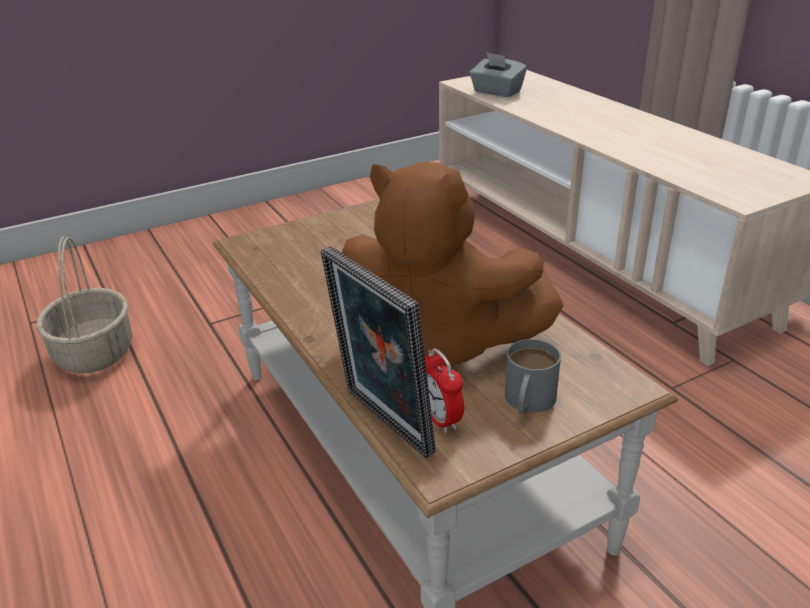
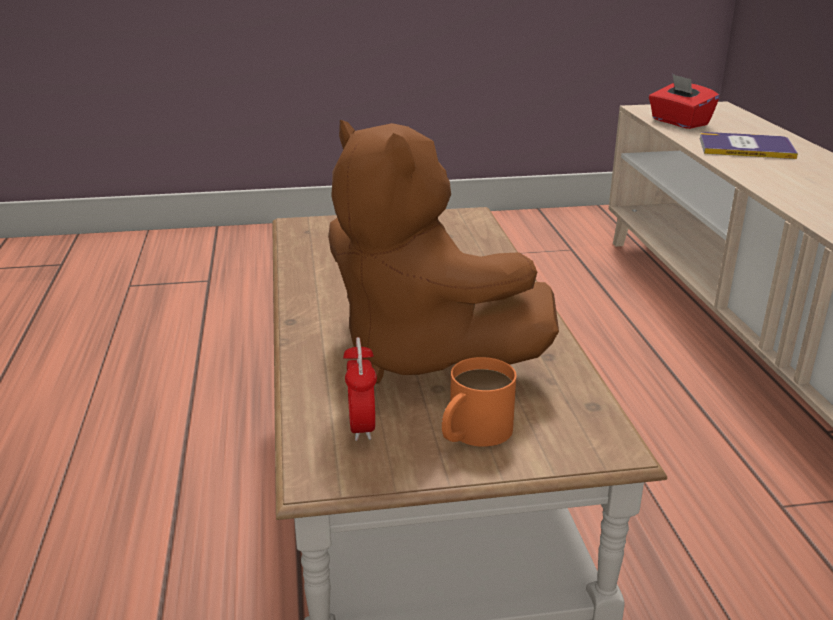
camera: 20 degrees right, 5 degrees down
basket [37,237,132,373] -> none
picture frame [321,246,436,458] -> none
grey tissue box [469,52,527,97] -> red tissue box [649,74,720,129]
grey mug [505,339,561,414] -> orange mug [442,357,516,447]
none -> book [700,132,798,159]

